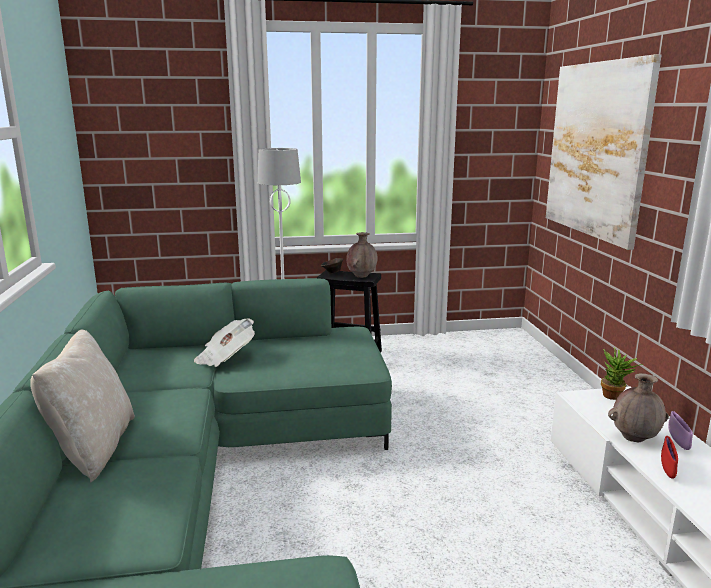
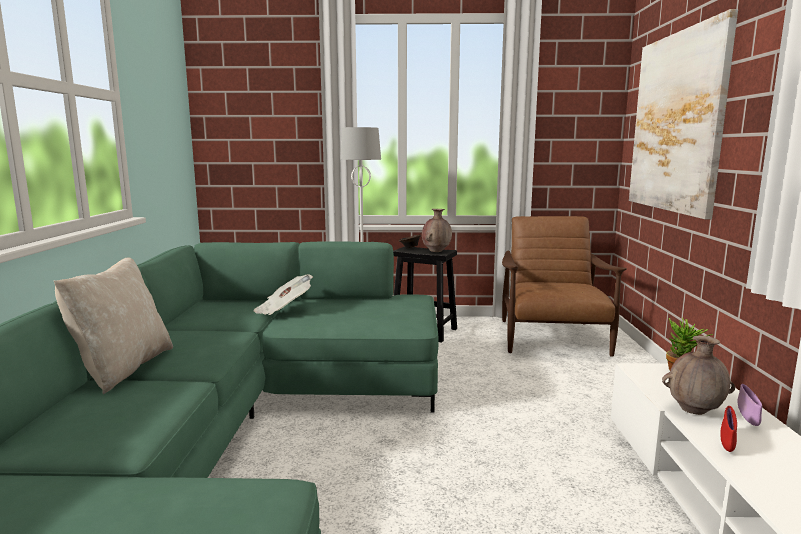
camera: 10 degrees right, 5 degrees down
none -> brown armchair [502,216,627,357]

